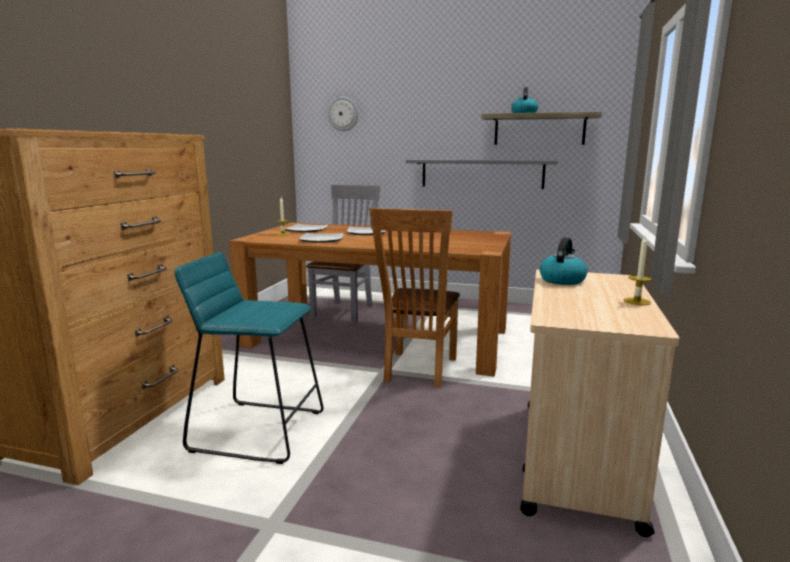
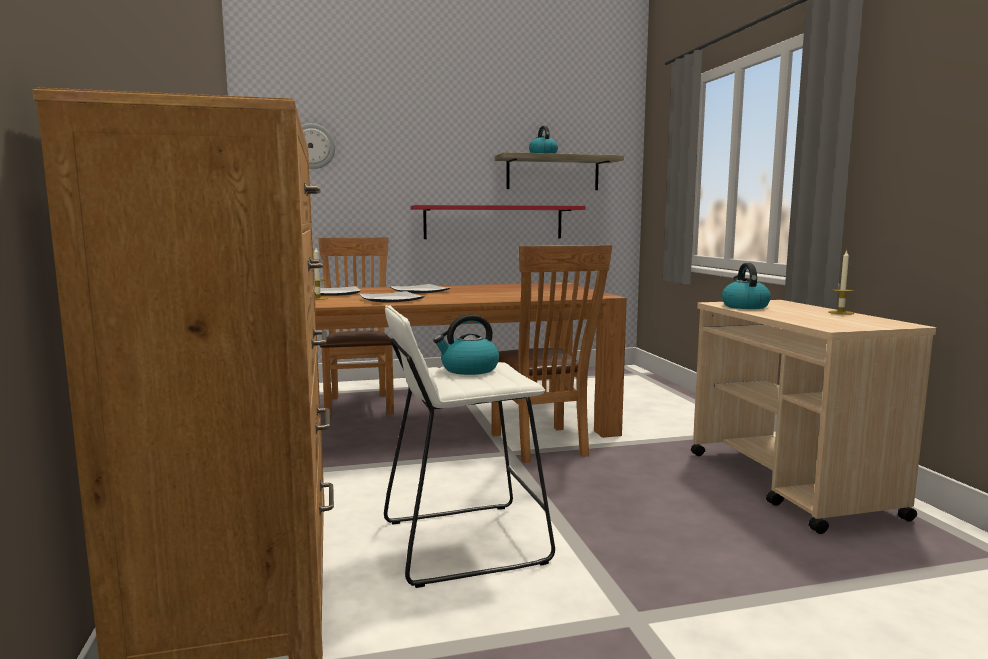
camera: 30 degrees left, 5 degrees down
turquoise stool [174,252,323,464] -> white stool [384,305,555,588]
grey chair [307,185,380,323] -> brown chair [318,237,394,418]
grey shelf [406,159,558,189] -> red shelf [411,205,585,239]
none -> kettle [433,315,499,375]

